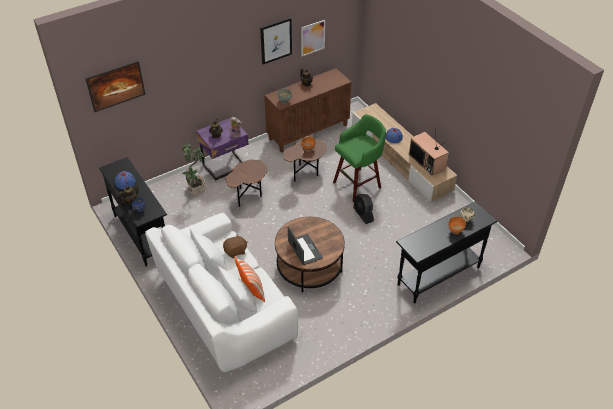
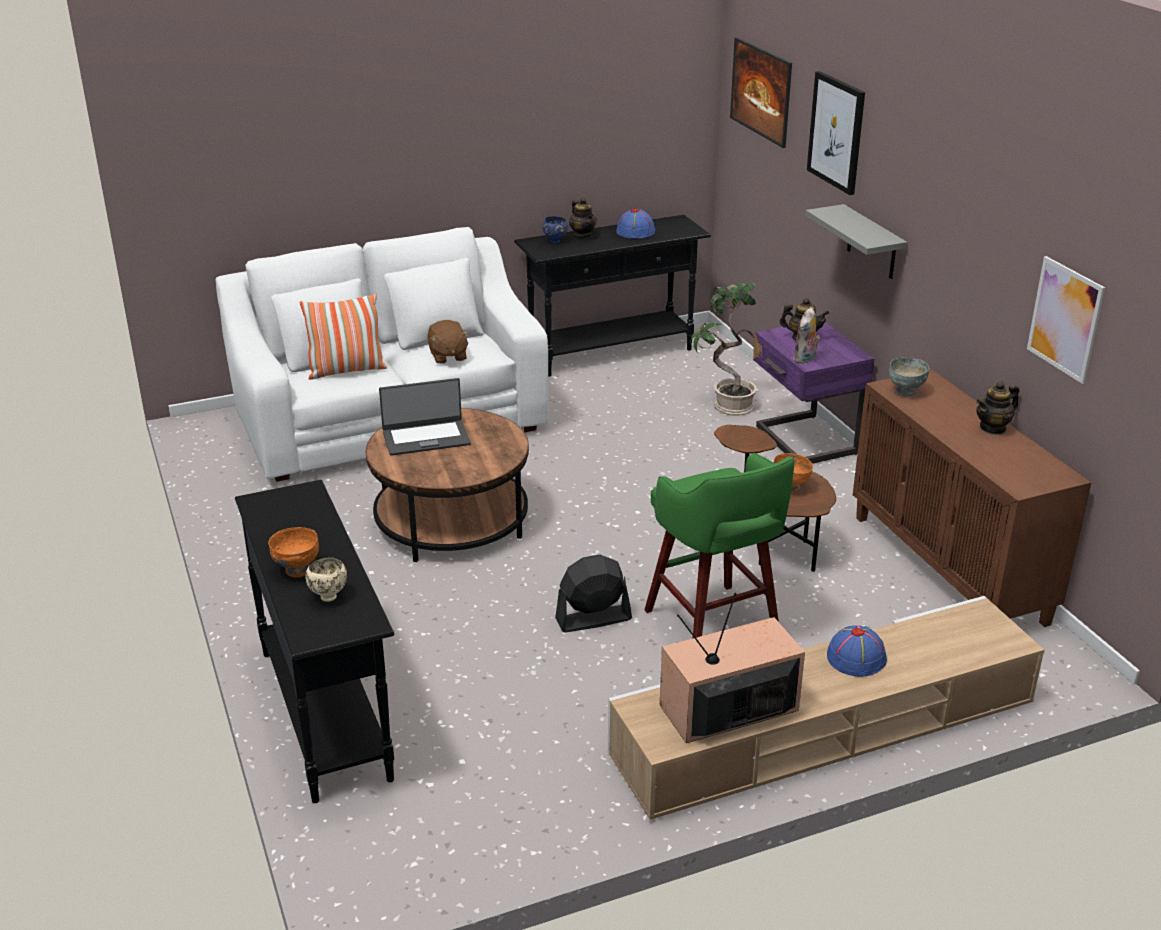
camera: 100 degrees right, 15 degrees down
brown side table [226,160,267,207] -> none
picture [260,17,292,65] -> picture moved to [807,71,865,195]
none -> grey shelf [805,204,907,279]

